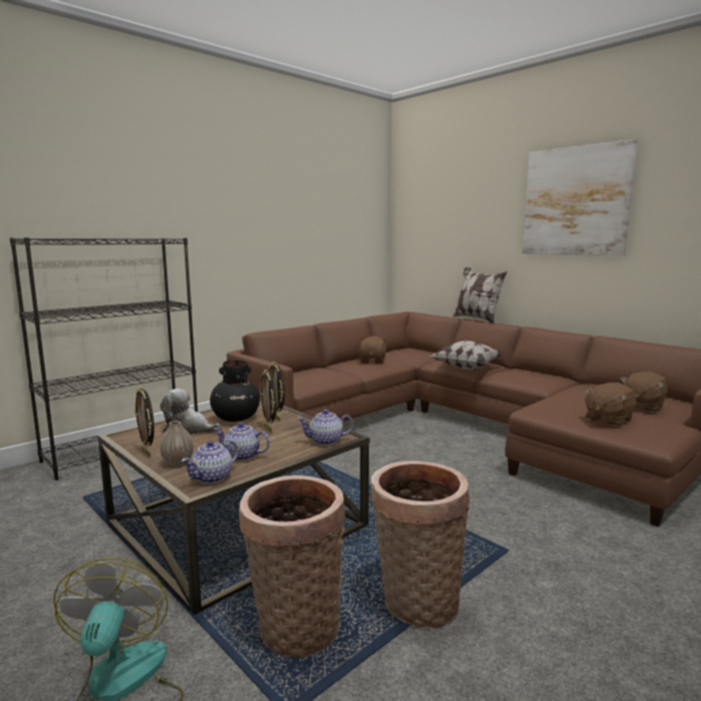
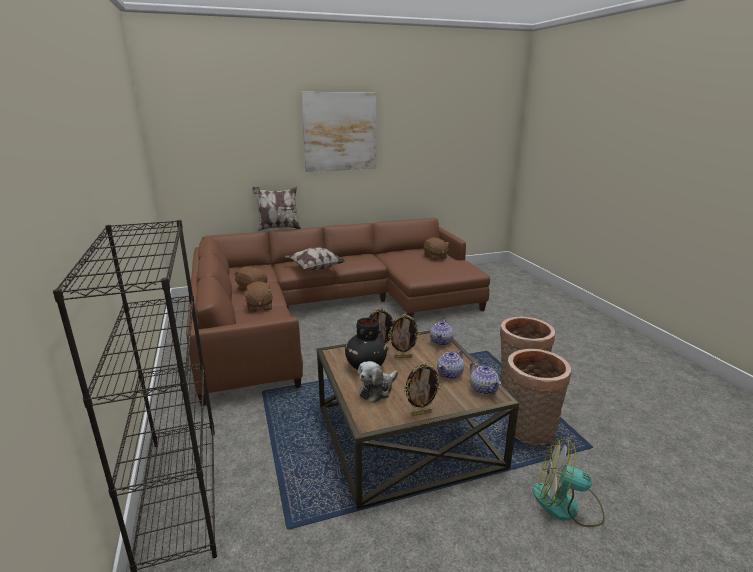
camera: 65 degrees left, 10 degrees up
vase [160,421,194,466] -> none
brown plush toy [584,382,636,426] -> brown plush toy moved to [243,281,273,312]

